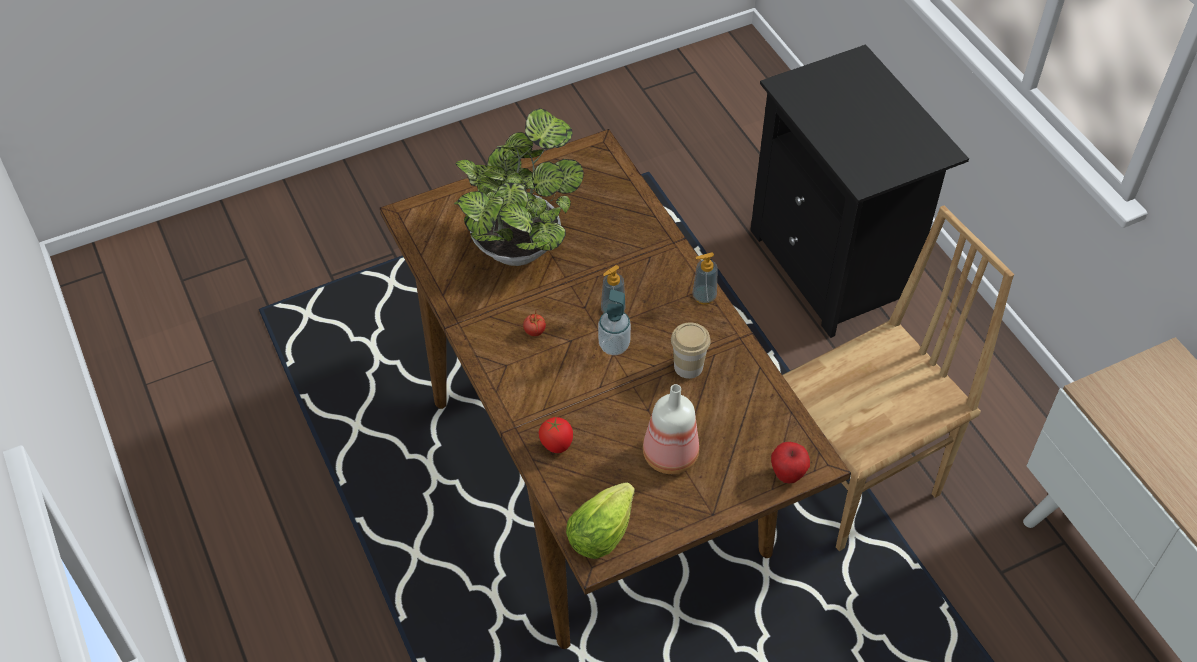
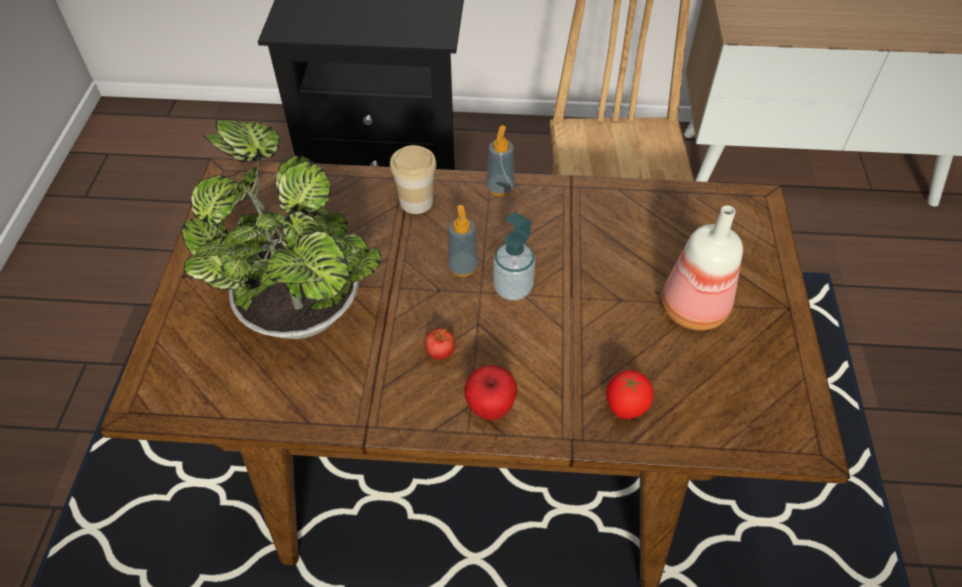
camera: 60 degrees left, 0 degrees up
lettuce [566,482,635,559] -> none
cup [671,323,711,379] -> cup moved to [390,145,437,214]
apple [771,442,810,484] -> apple moved to [464,365,518,420]

